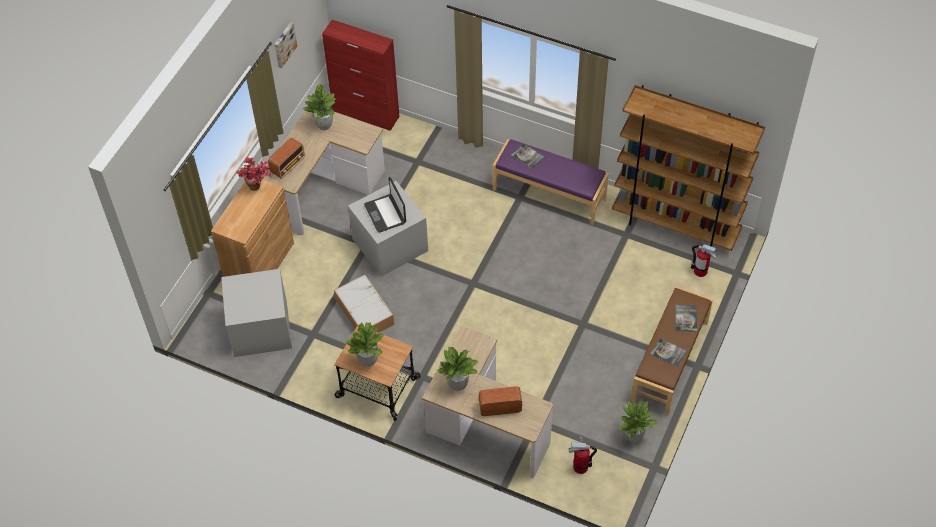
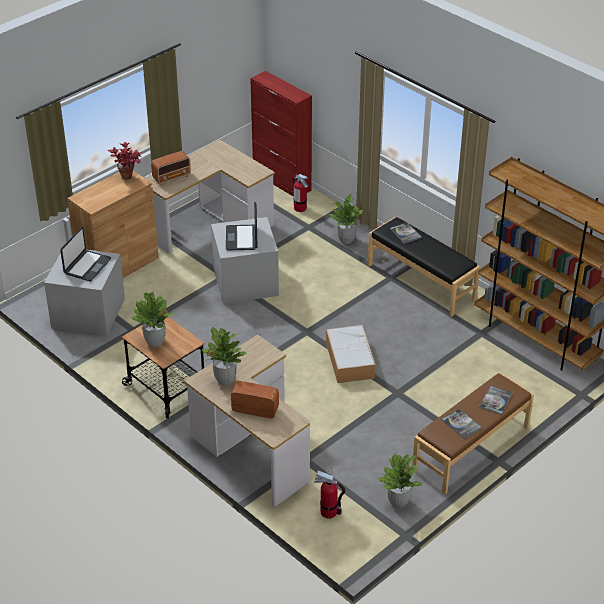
camera: 20 degrees right, 15 degrees down
picture [275,22,297,68] -> none
potted plant [302,83,335,130] -> potted plant moved to [328,194,364,244]
storage box [334,275,394,333] -> storage box moved to [326,325,376,383]
purple bench [493,139,609,225] -> black bench [368,217,480,317]
fire extinguisher [691,244,717,277] -> fire extinguisher moved to [293,174,308,212]
none -> laptop [60,227,111,281]

